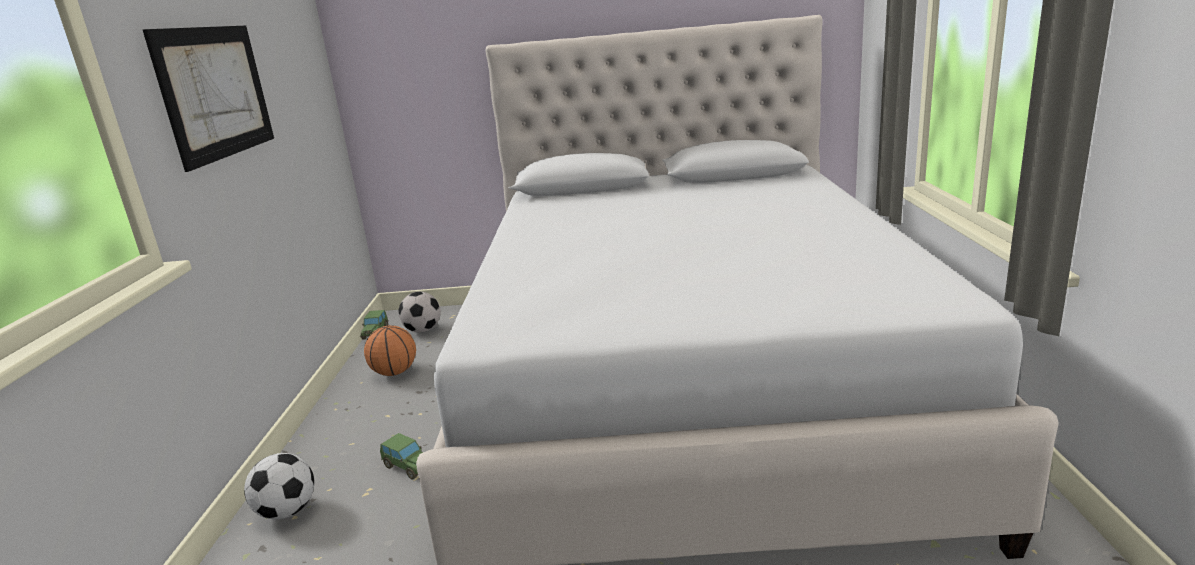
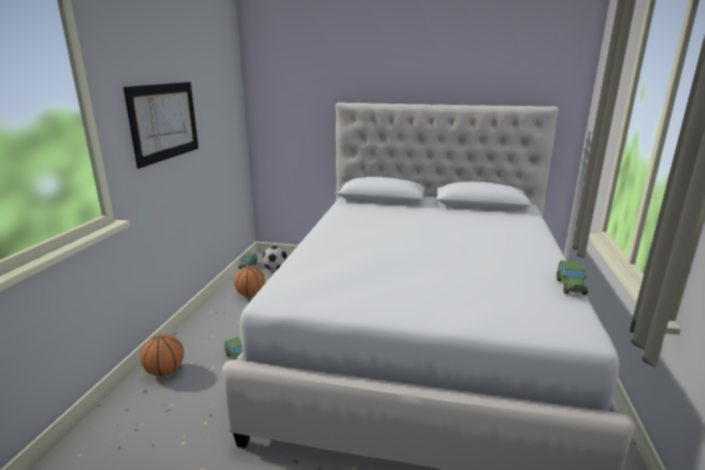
camera: 10 degrees right, 0 degrees up
football [244,453,314,520] -> basketball [140,334,184,376]
none -> toy car [556,260,589,295]

